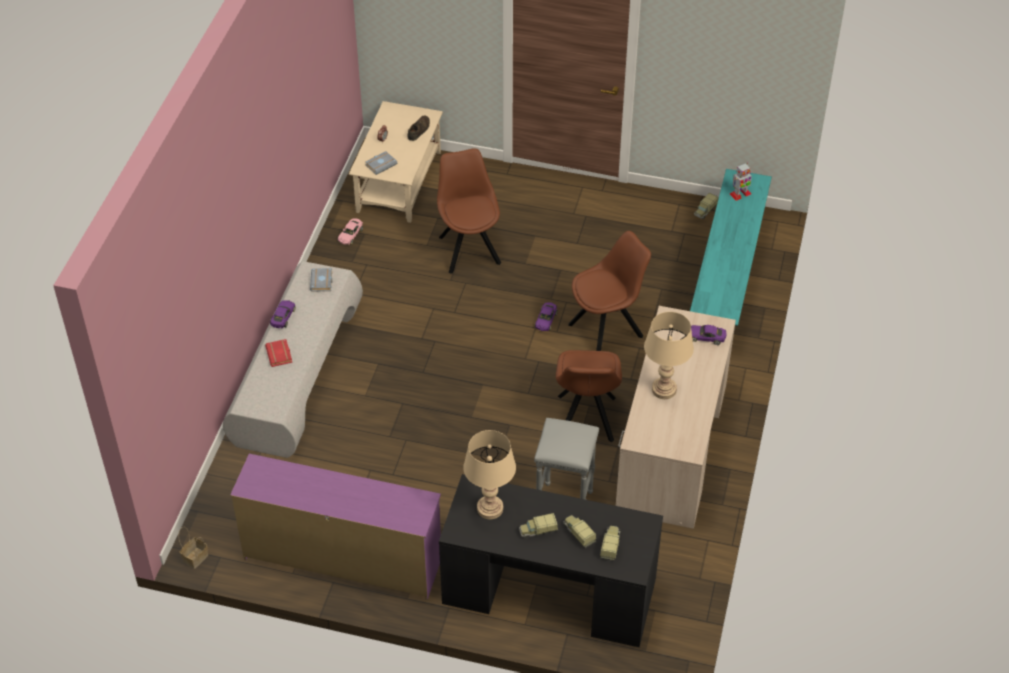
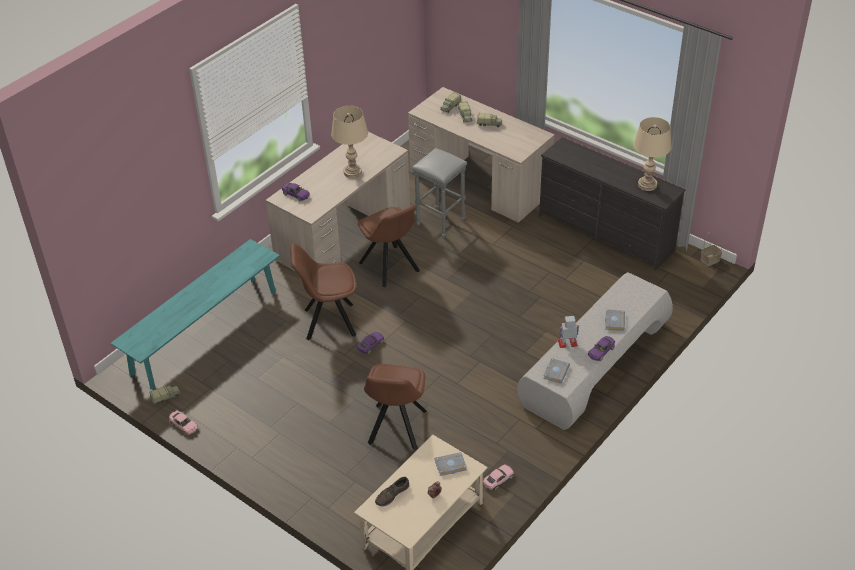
camera: 155 degrees left, 5 degrees down
purple dresser [230,454,441,600] -> black dresser [539,137,686,271]
red book [265,339,292,367] -> grey book [605,309,625,331]
black desk [439,474,663,647] -> beige desk [408,87,555,223]
beige table lamp [463,430,516,519] -> beige table lamp moved to [633,117,672,191]
brown chair [556,350,622,442] -> brown chair turned 120 degrees clockwise [358,205,420,287]
toy robot [730,163,752,201] -> toy robot moved to [558,316,579,348]
none -> pink toy car [169,411,198,435]

